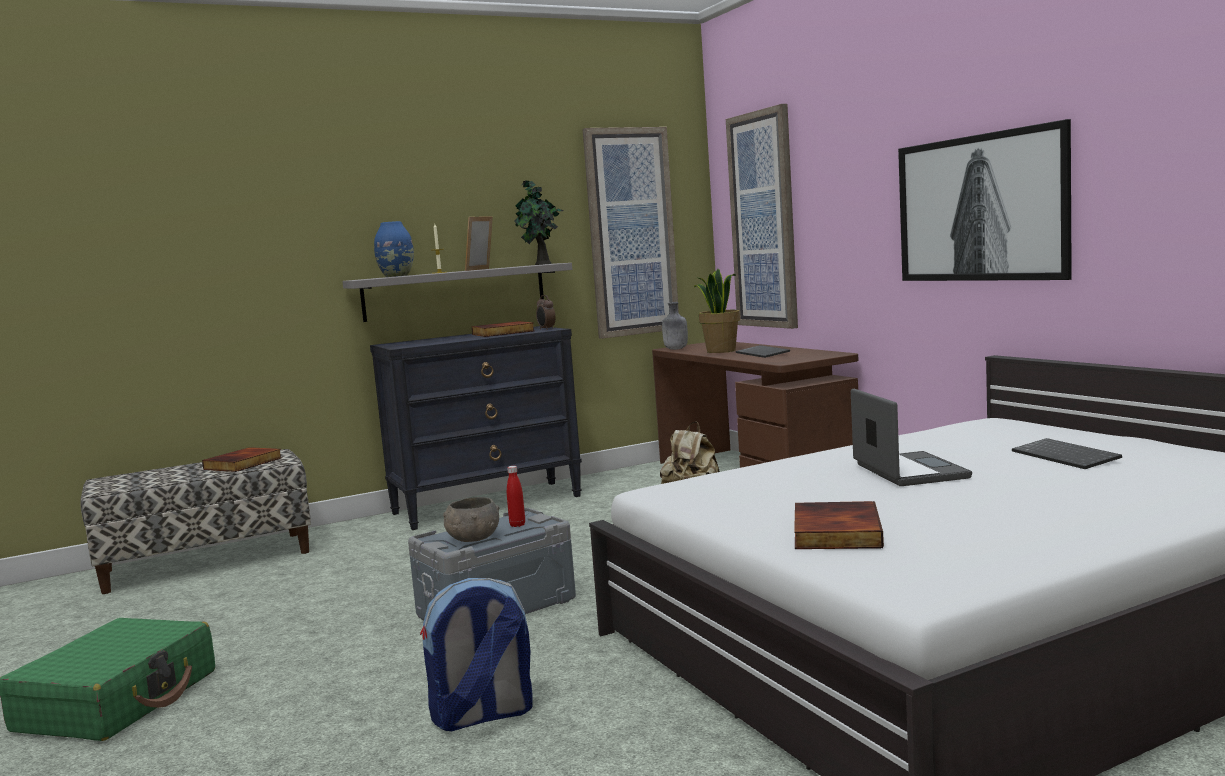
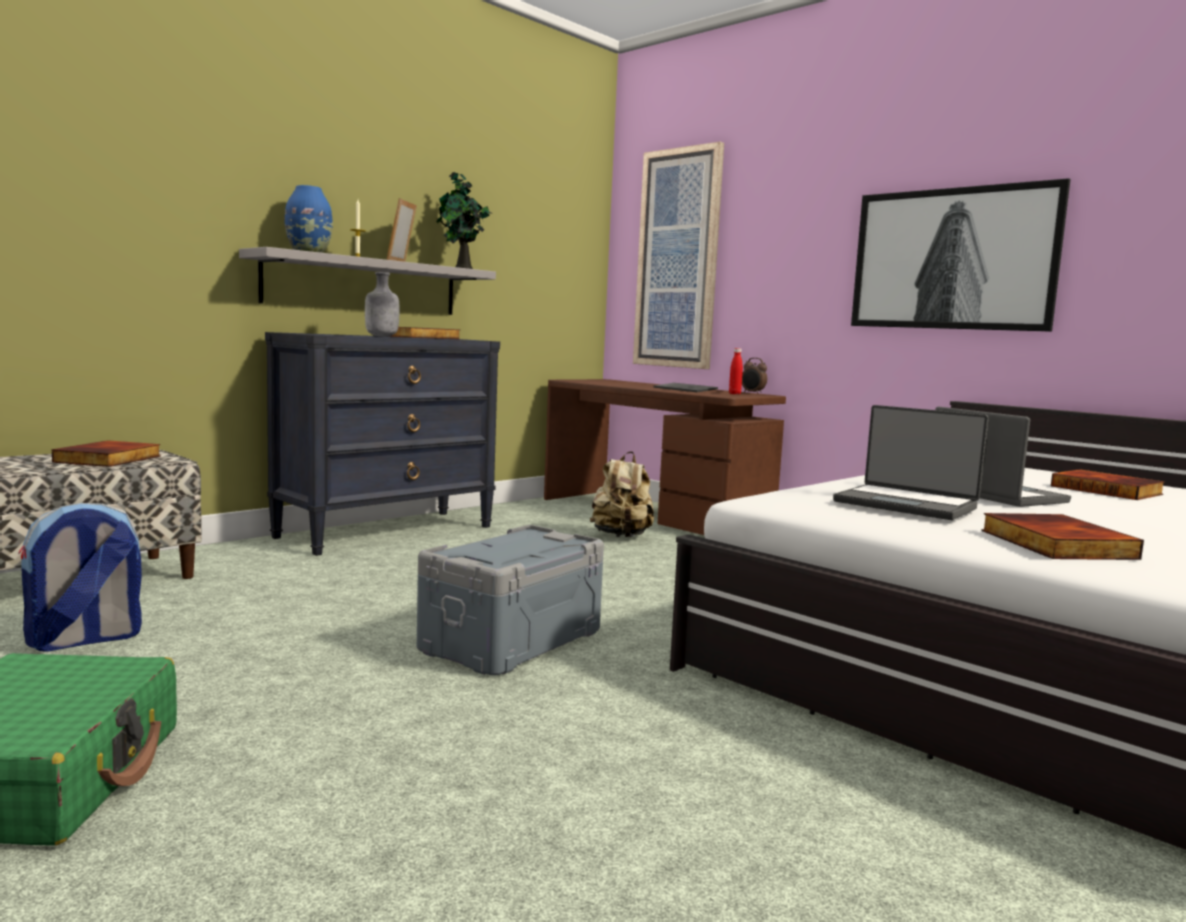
camera: 20 degrees left, 0 degrees up
backpack [420,578,533,731] -> backpack moved to [18,503,142,652]
grey bowl [443,497,499,542] -> none
red bottle [507,466,525,527] -> red bottle moved to [729,348,743,394]
alarm clock [536,295,555,330] -> alarm clock moved to [742,358,767,394]
picture [583,127,679,339] -> none
grey bottle [662,302,688,350] -> grey bottle moved to [365,272,400,337]
potted plant [694,269,740,353] -> none
keyboard [1012,438,1122,469] -> book [1051,469,1165,500]
none -> laptop [833,405,989,520]

